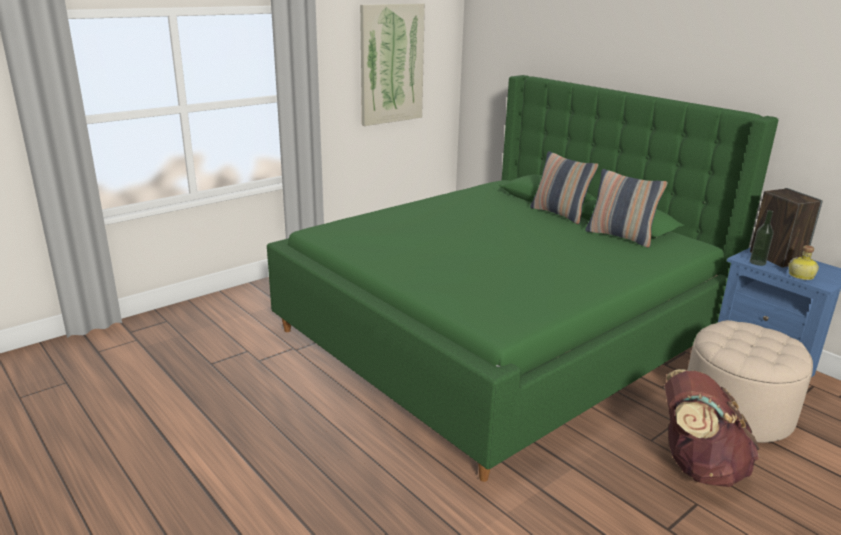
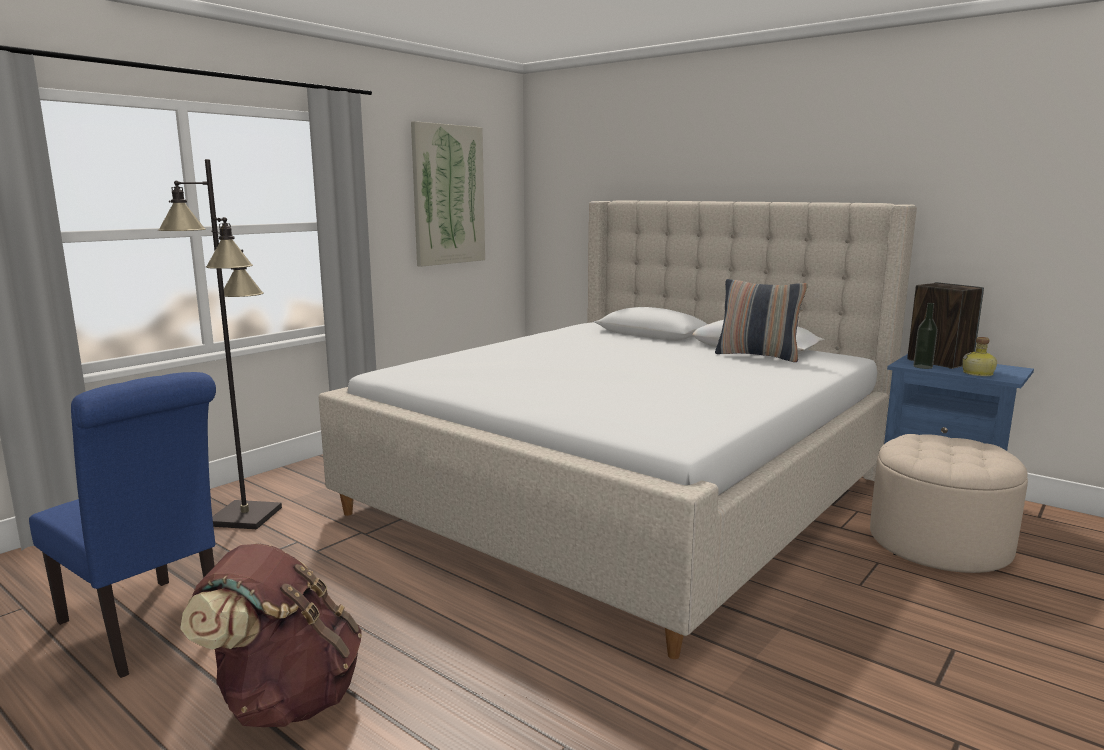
camera: 10 degrees left, 10 degrees down
green bed [267,75,778,482] -> beige bed [319,200,917,659]
pillow [530,151,598,224] -> none
brown backpack [665,369,760,487] -> brown backpack moved to [180,543,362,727]
none -> blue chair [29,372,216,678]
none -> black floor lamp [158,159,282,529]

